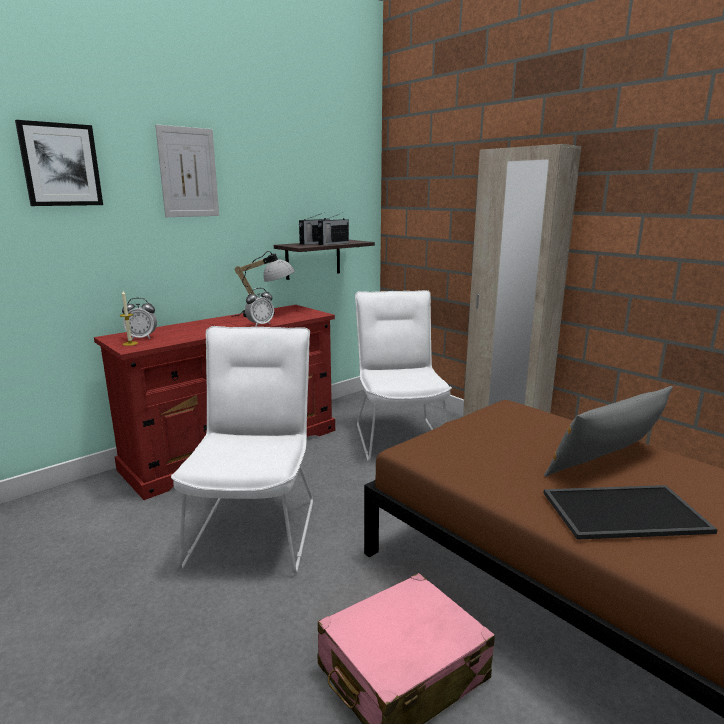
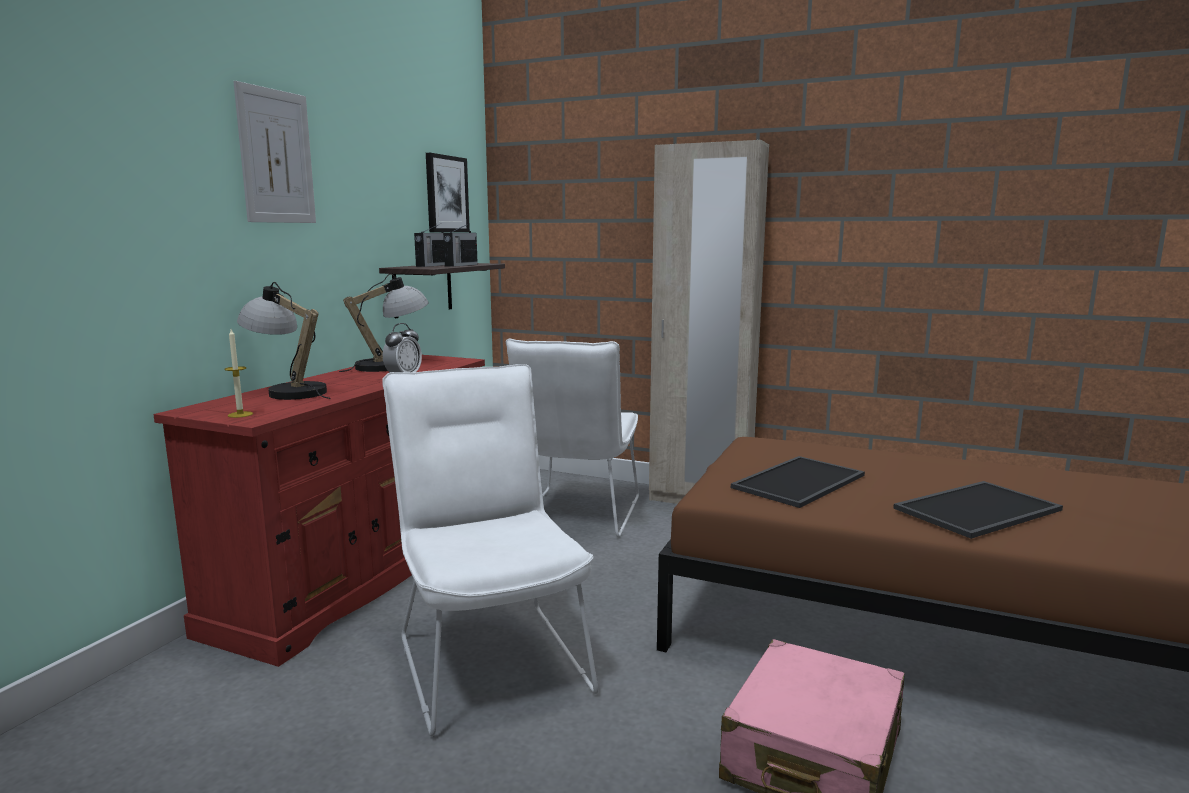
camera: 25 degrees left, 5 degrees down
picture [15,120,103,206] -> picture moved to [426,153,470,232]
alarm clock [122,298,157,340] -> none
white chair [355,290,452,462] -> white chair turned 135 degrees counterclockwise [506,339,639,538]
grey pillow [544,386,673,476] -> none
none -> table lamp [237,282,331,400]
none -> tray [731,456,865,508]

